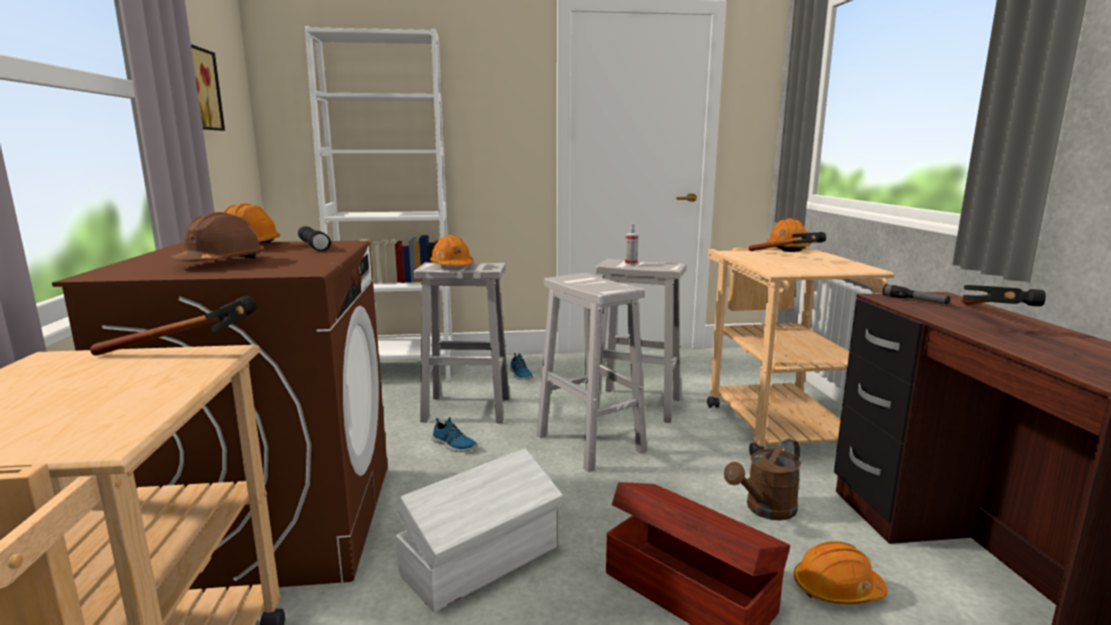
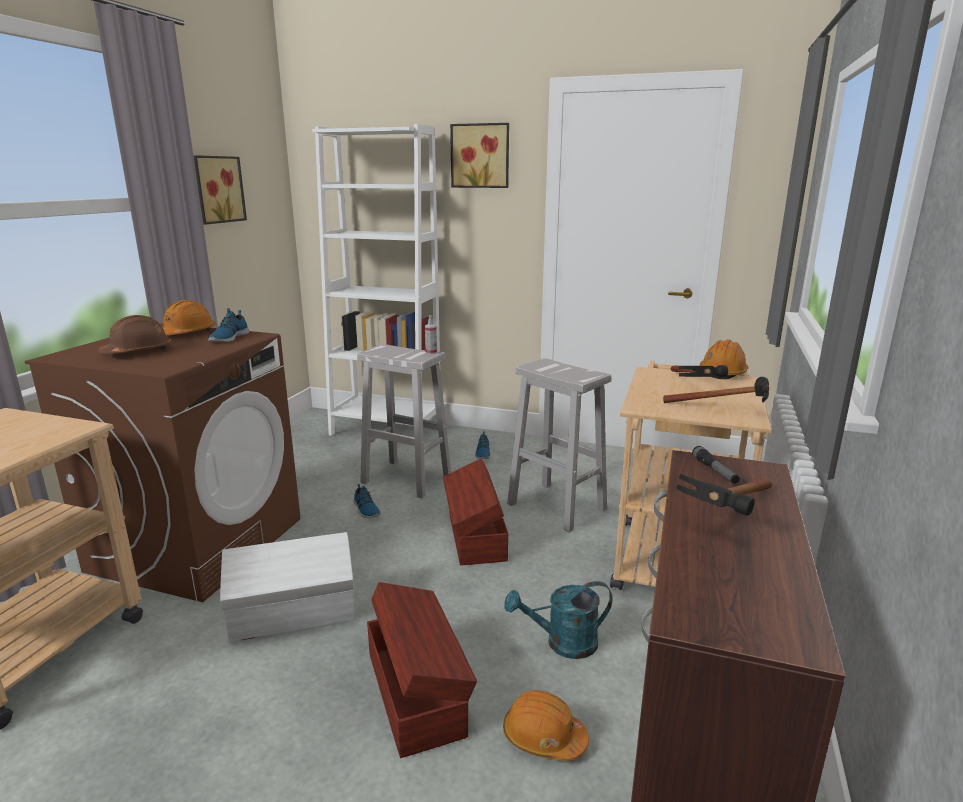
camera: 25 degrees right, 5 degrees up
hammer [90,296,257,356] -> hammer moved to [663,377,769,403]
black flashlight [298,226,331,251] -> shoe [208,308,249,342]
orange hard hat [430,235,474,266] -> none
white stool [536,273,647,472] -> brown storage box [443,458,508,565]
spray bottle [625,223,639,265] -> spray bottle moved to [425,315,437,354]
brown watering can [724,439,801,521] -> turquoise watering can [504,581,612,659]
none -> picture [450,123,509,188]

